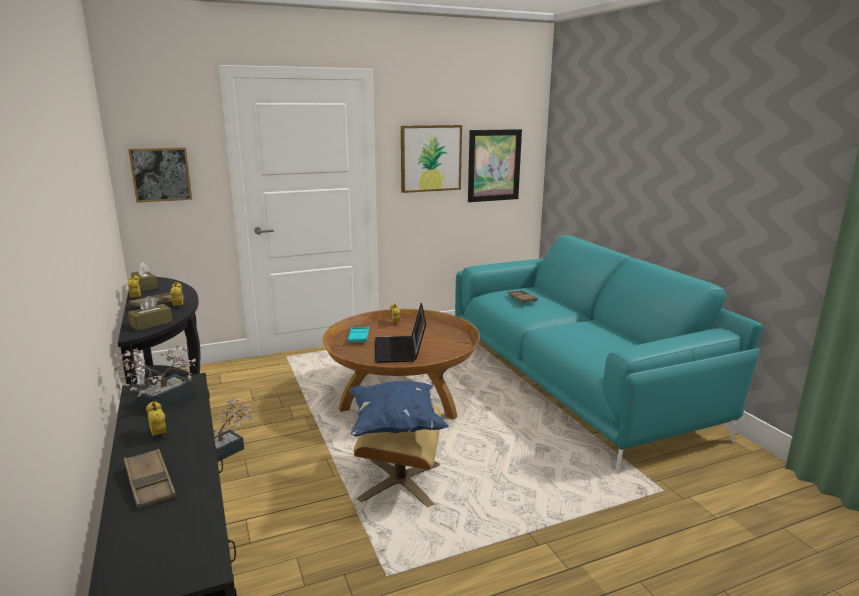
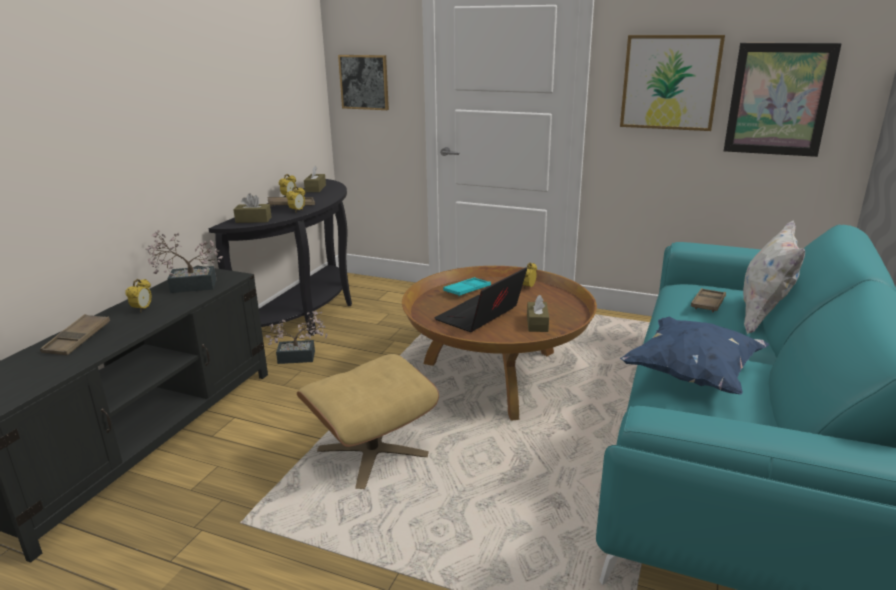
camera: 45 degrees right, 5 degrees up
blue pillow [349,381,449,437] -> blue pillow moved to [620,316,770,394]
none -> brown tissue box [527,295,549,332]
none -> white pillow [743,220,805,334]

